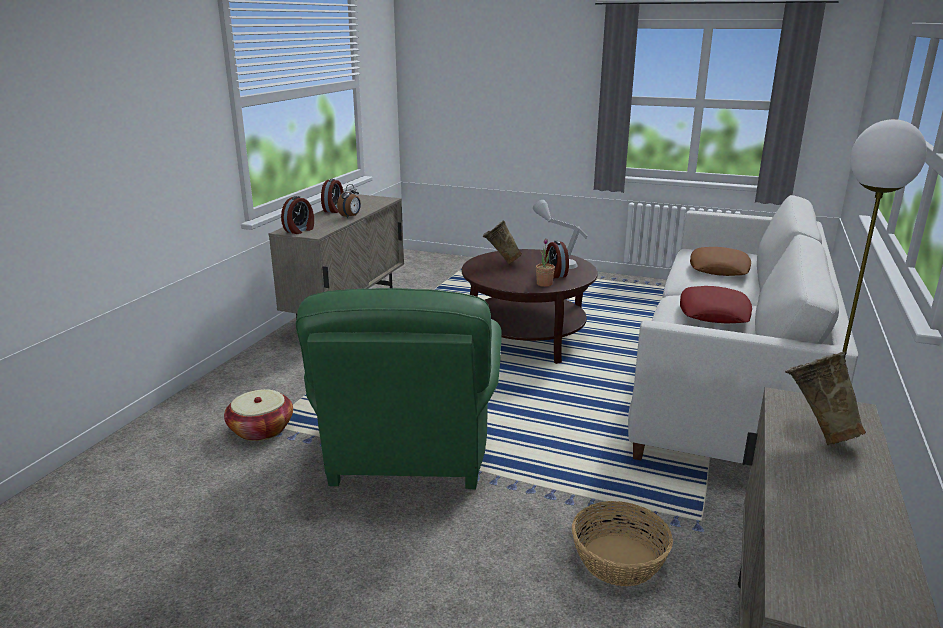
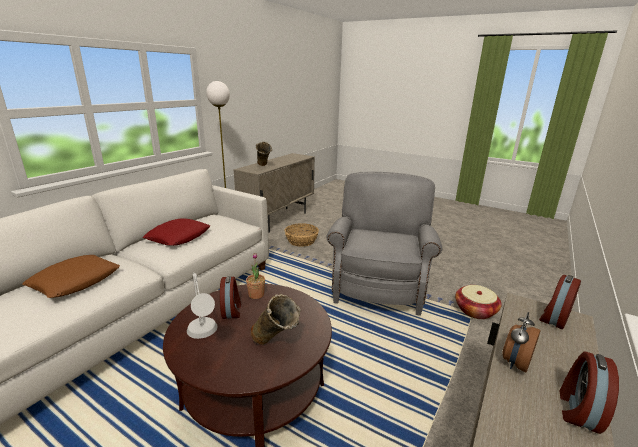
camera: 170 degrees left, 0 degrees up
green armchair [296,288,502,490] -> grey armchair [326,172,442,316]

